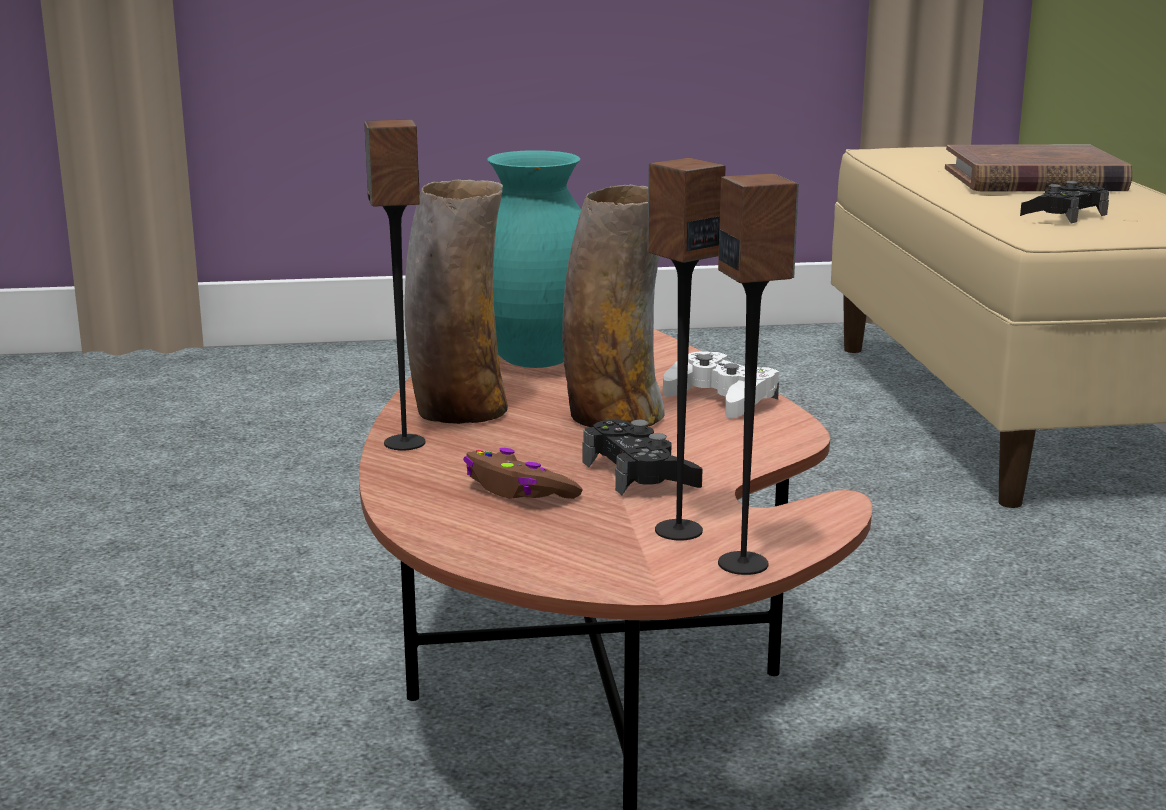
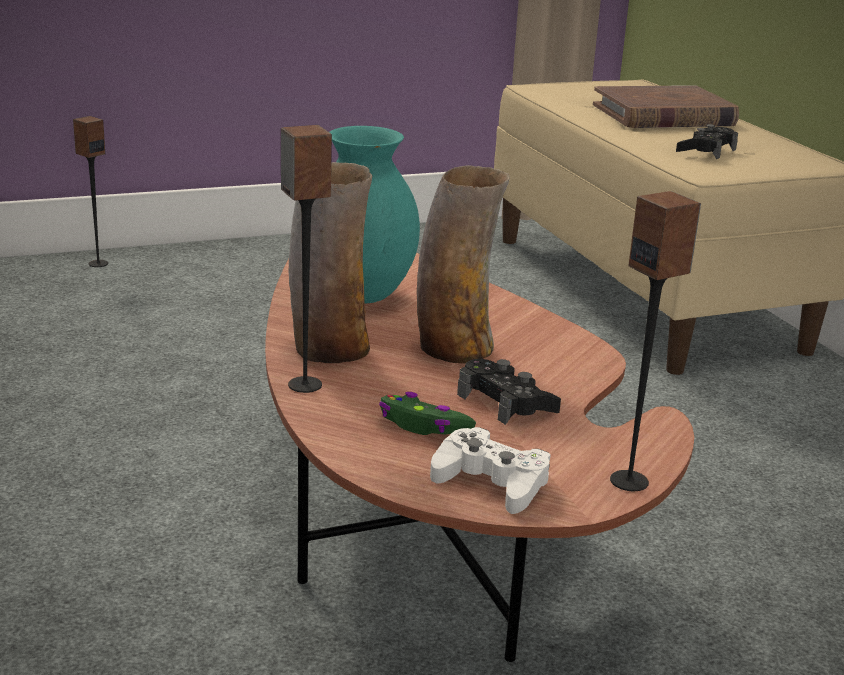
camera: 15 degrees left, 5 degrees up
brown game controller [463,448,583,499] -> green game controller [379,392,476,435]
speaker [647,158,725,541] -> speaker moved to [73,116,108,267]
white game controller [663,351,779,419] -> white game controller moved to [430,427,551,514]

